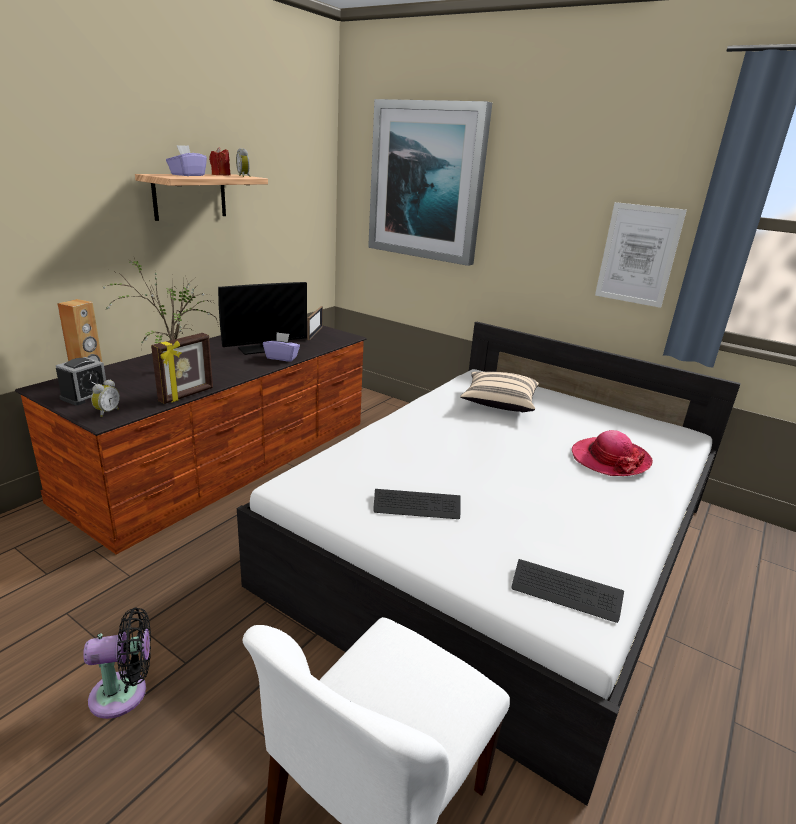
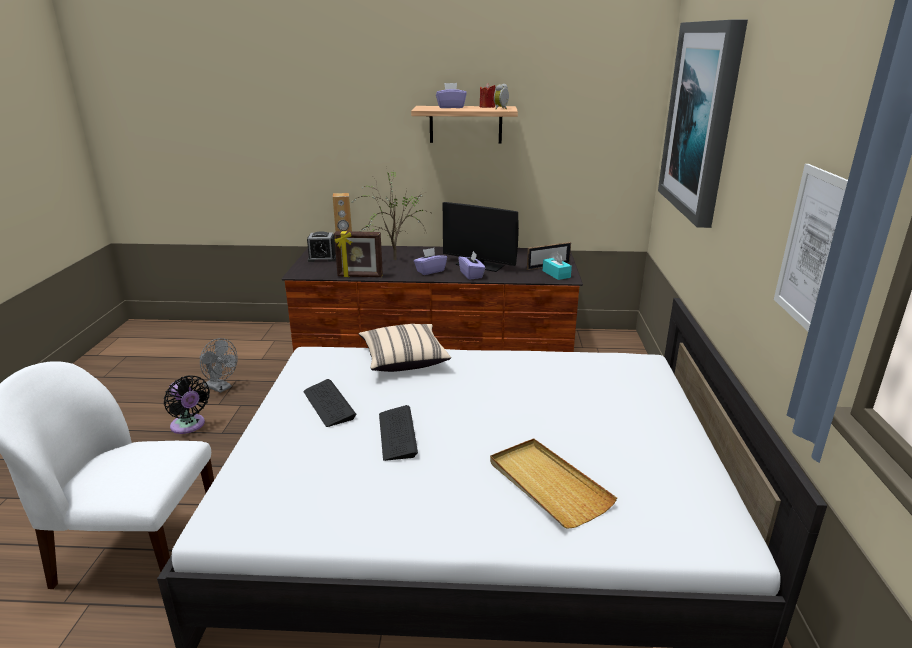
camera: 60 degrees right, 0 degrees up
alarm clock [91,379,120,417] -> none
beige pillow [460,372,539,413] -> beige pillow moved to [359,324,451,372]
keyboard [512,559,624,623] -> keyboard moved to [379,405,418,461]
hat [572,430,653,476] -> beige tray [490,438,617,529]
none -> grey fan [200,338,238,393]
none -> purple tissue box [414,248,447,275]
none -> turquoise tissue box [543,251,572,280]

